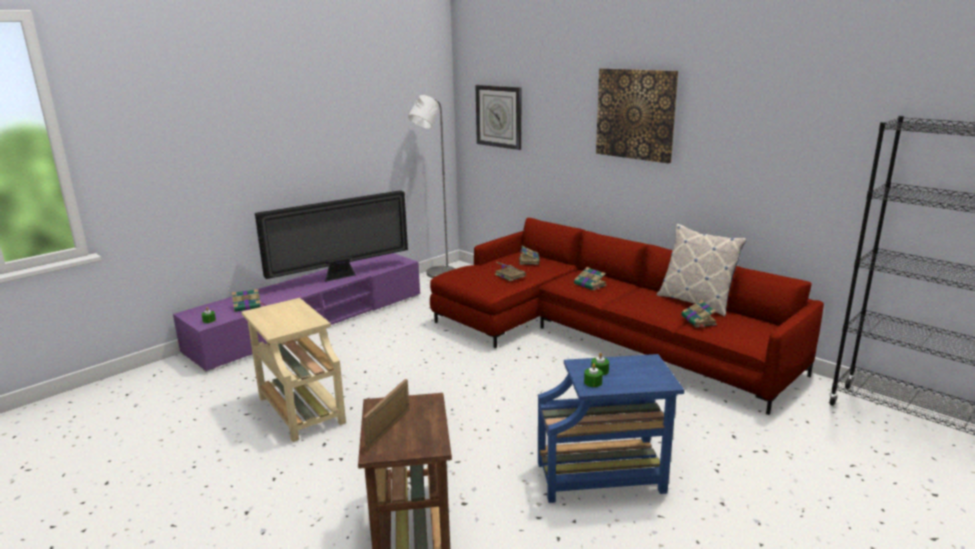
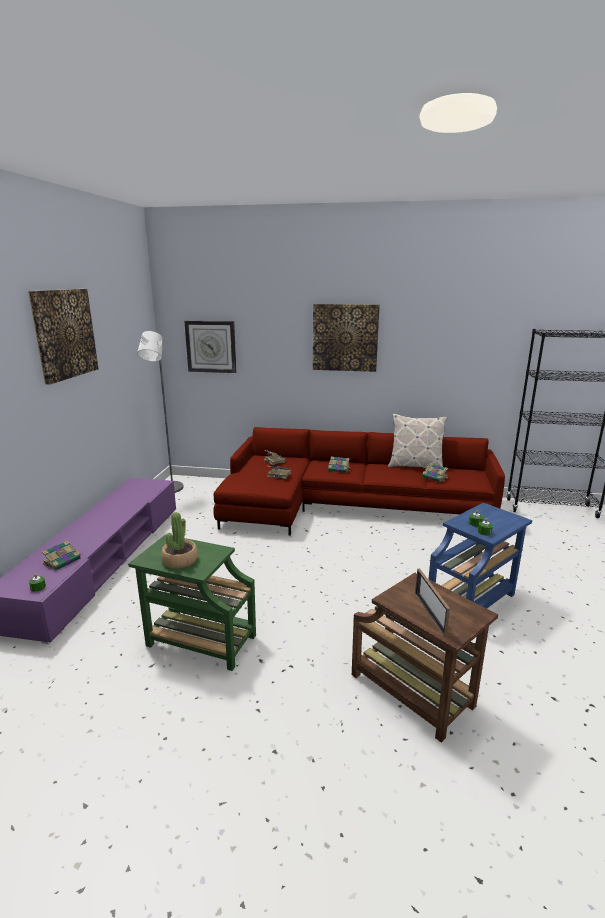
camera: 35 degrees left, 0 degrees up
beige side table [242,298,346,442] -> green side table [128,534,256,671]
television [255,190,408,282] -> none
none -> picture [28,289,99,385]
none -> potted plant [161,512,198,568]

